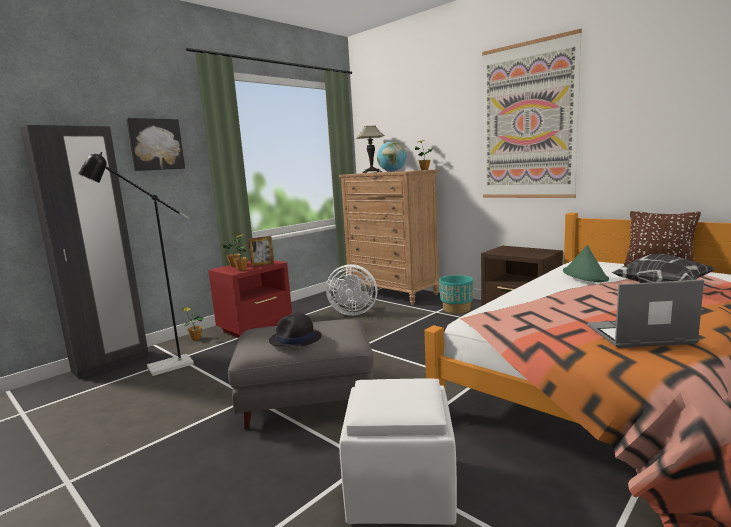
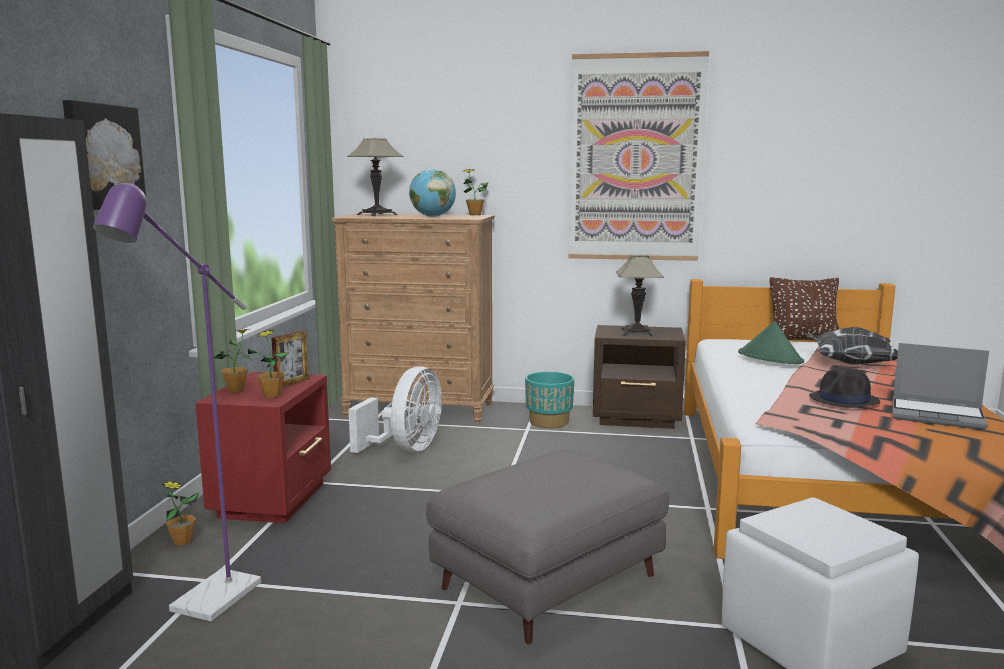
camera: 35 degrees left, 0 degrees up
black floor lamp [78,152,194,376] -> purple floor lamp [93,179,261,621]
black hat [269,313,322,347] -> black hat moved to [809,367,880,408]
white fan [326,264,378,316] -> white fan turned 45 degrees counterclockwise [349,366,442,453]
laptop [587,280,704,348] -> laptop turned 120 degrees counterclockwise [893,343,989,430]
none -> table lamp [616,255,664,336]

